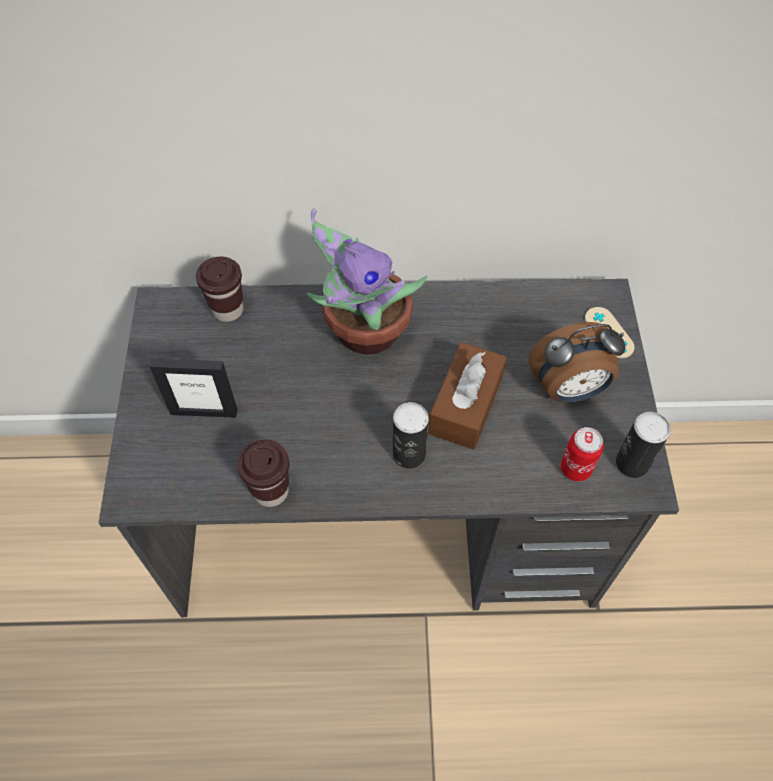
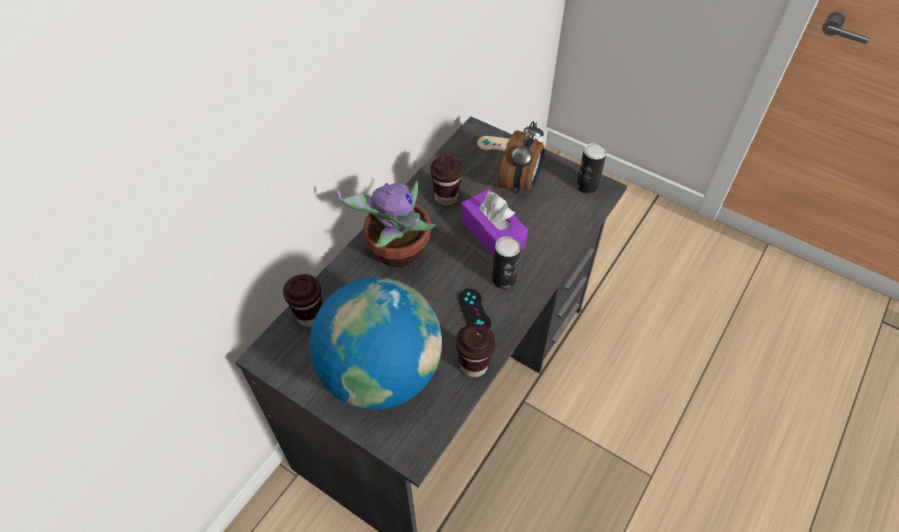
camera: 55 degrees left, 5 degrees down
picture frame [149,358,238,418] -> globe [310,277,442,410]
brown tissue box [428,342,507,450] -> purple tissue box [461,189,528,258]
can [561,427,604,481] -> none
none -> brown cup [430,156,463,205]
none -> black game controller [459,289,491,329]

